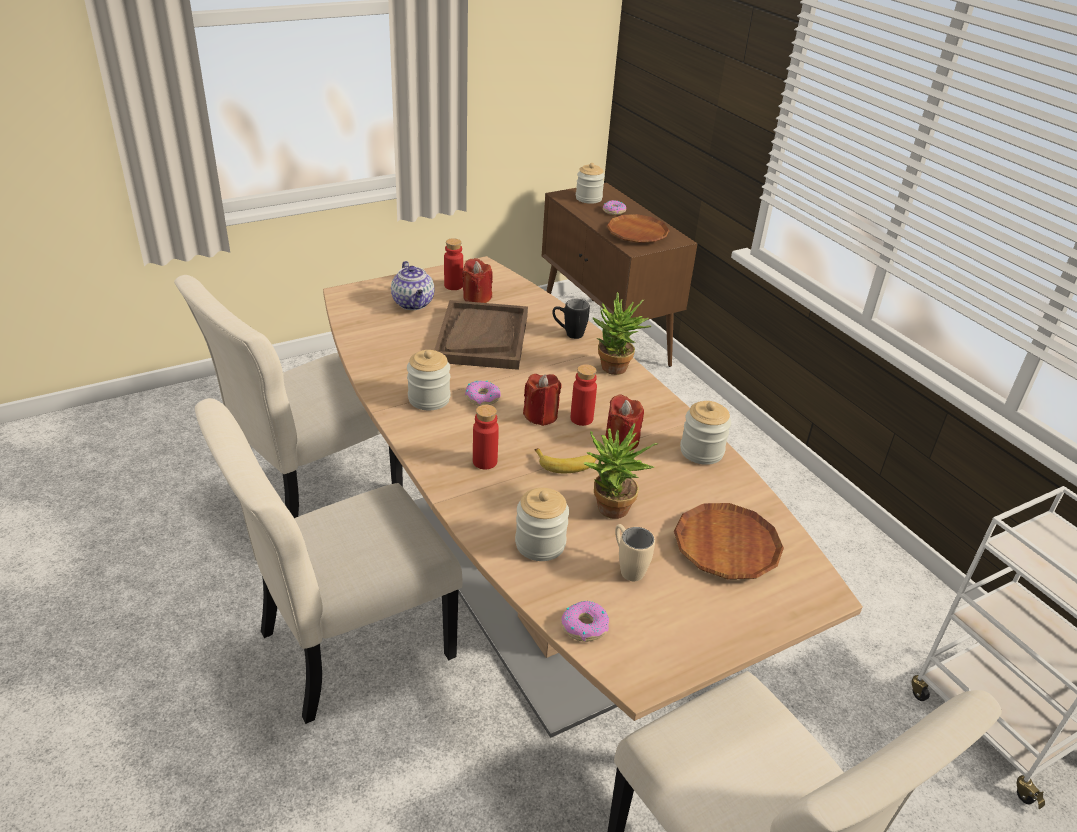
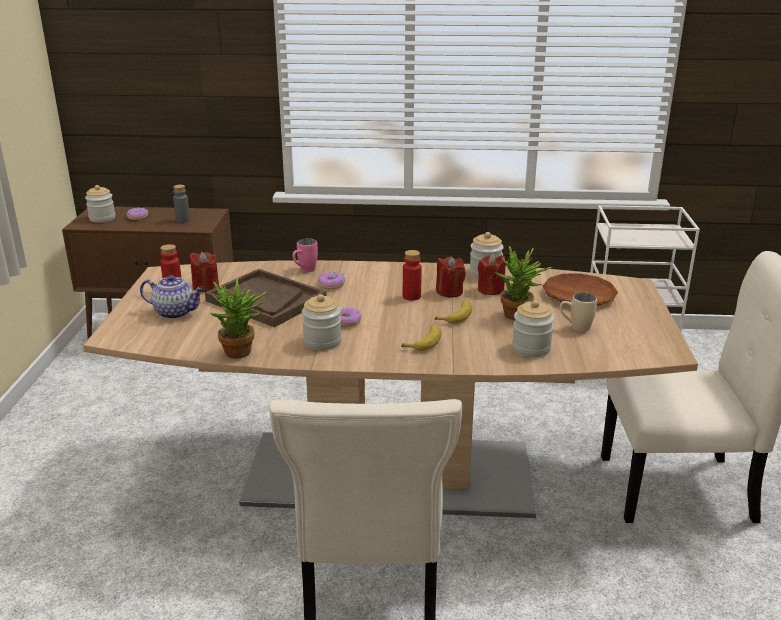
camera: 55 degrees left, 10 degrees down
beige chair [174,275,403,518] -> none
red bottle [473,405,499,470] -> banana [401,325,441,351]
red candle [523,374,562,426] -> red candle moved to [478,254,505,295]
black mug [552,299,590,339] -> pink mug [293,238,318,272]
donut [561,601,609,642] -> donut moved to [318,272,345,289]
potted plant [592,292,652,375] -> potted plant moved to [210,277,267,359]
brown plate [607,214,670,243] -> grey bottle [173,185,190,223]

